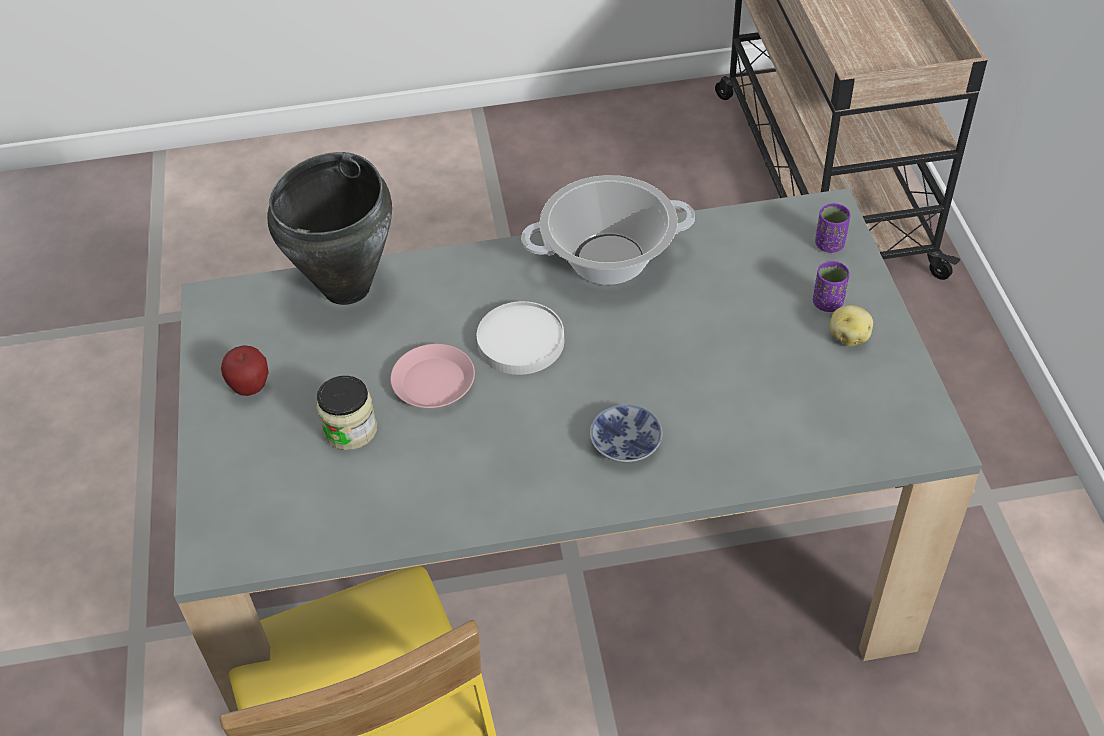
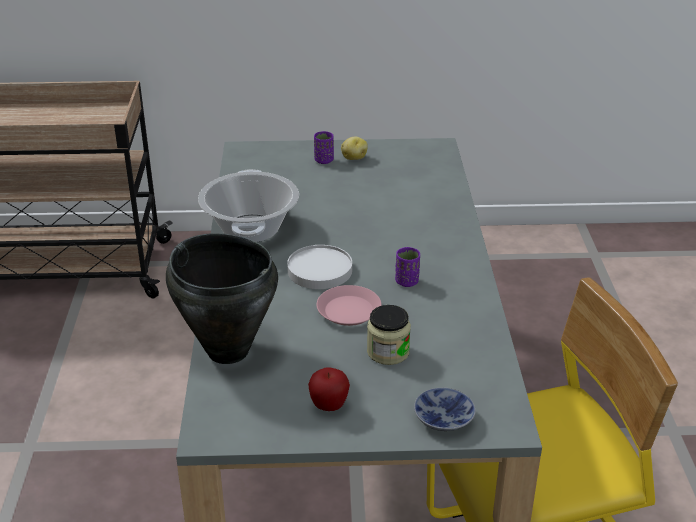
camera: 85 degrees left, 15 degrees down
bowl [590,405,663,463] -> bowl moved to [414,388,476,431]
purple cup [815,203,851,253] -> purple cup moved to [395,247,420,287]

